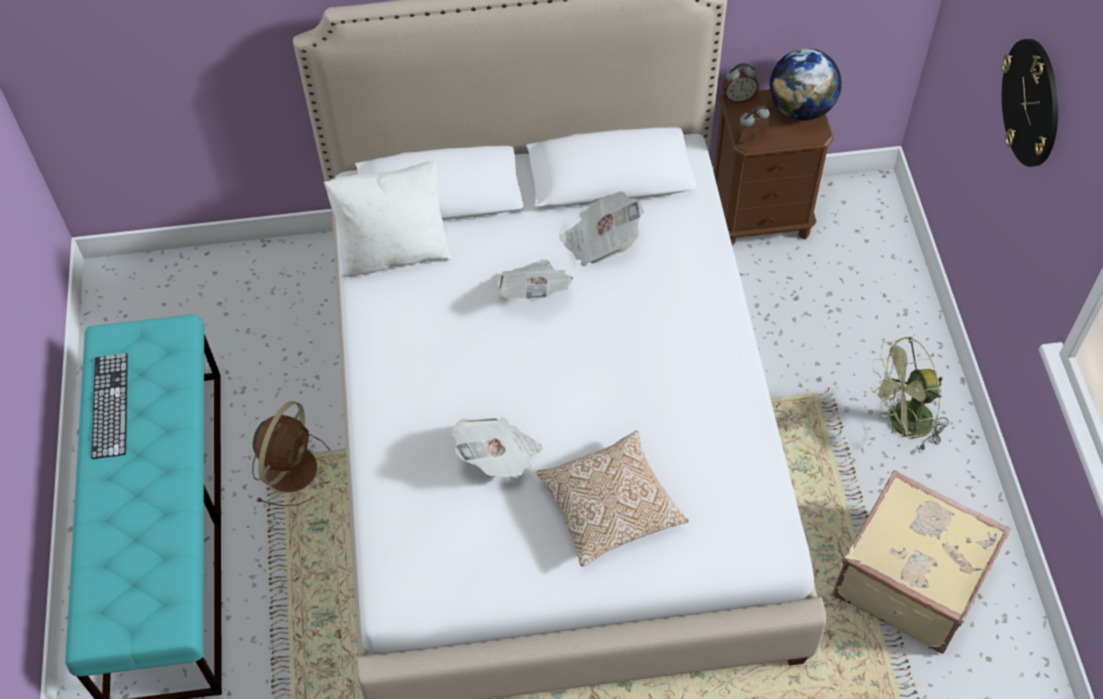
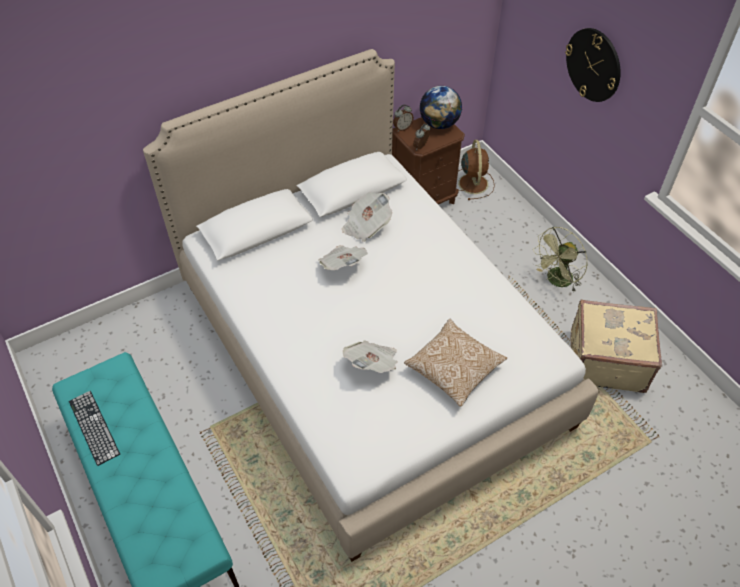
camera: 25 degrees left, 5 degrees down
brown fan [252,401,330,506] -> brown fan moved to [458,140,495,200]
white pillow [324,162,452,277] -> none

